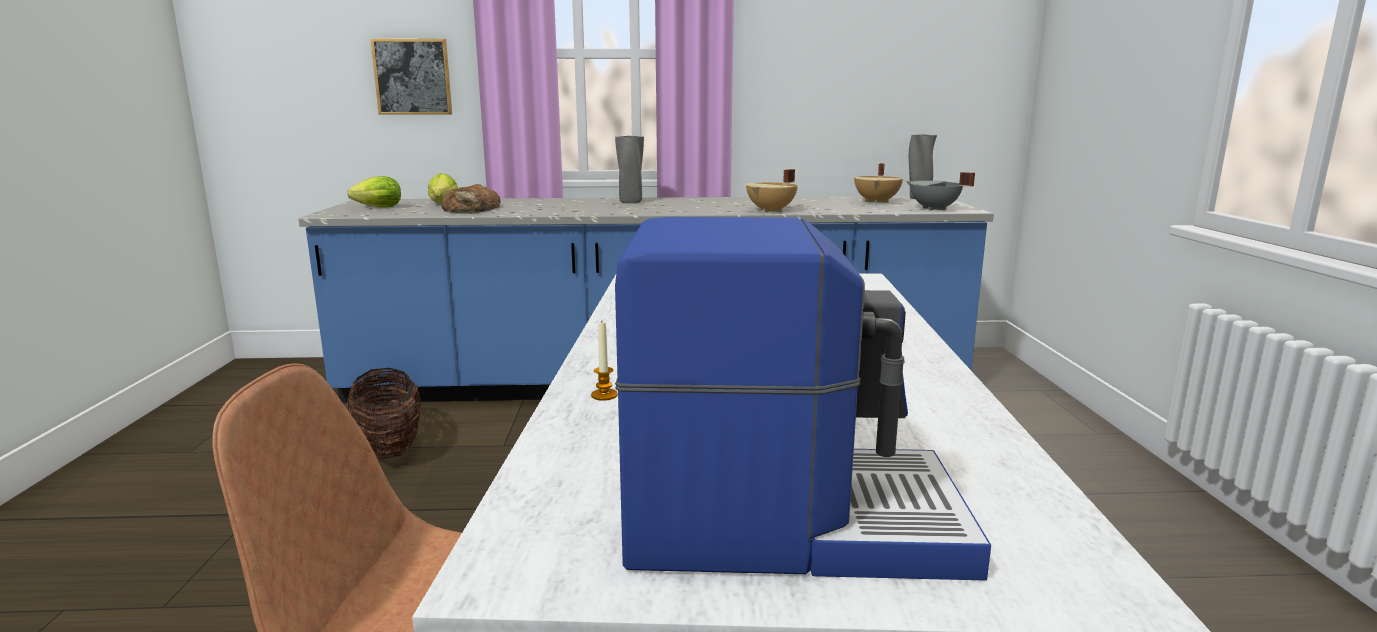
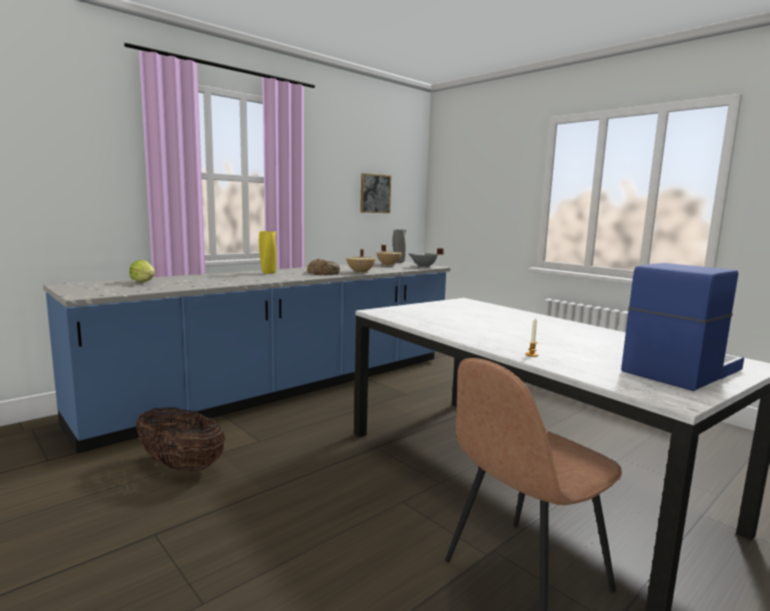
camera: 40 degrees left, 5 degrees down
lettuce [347,176,401,208] -> none
picture [371,39,452,115] -> picture moved to [360,173,391,213]
bread [441,184,501,213] -> bread moved to [307,259,340,275]
grey vase [615,136,644,203] -> yellow vase [259,231,277,274]

